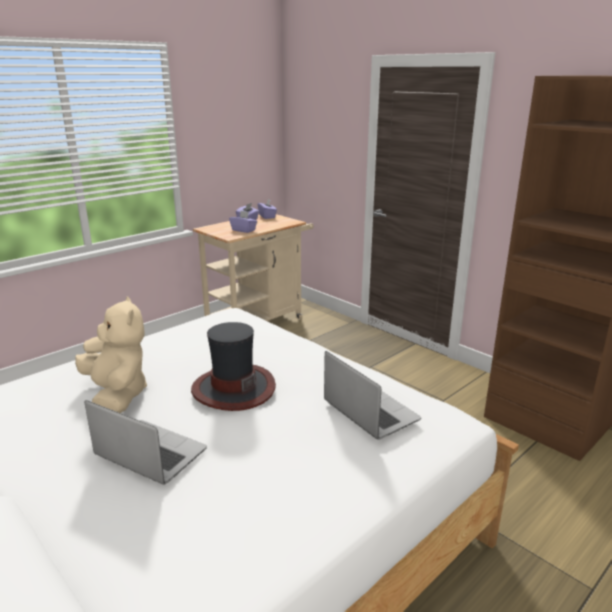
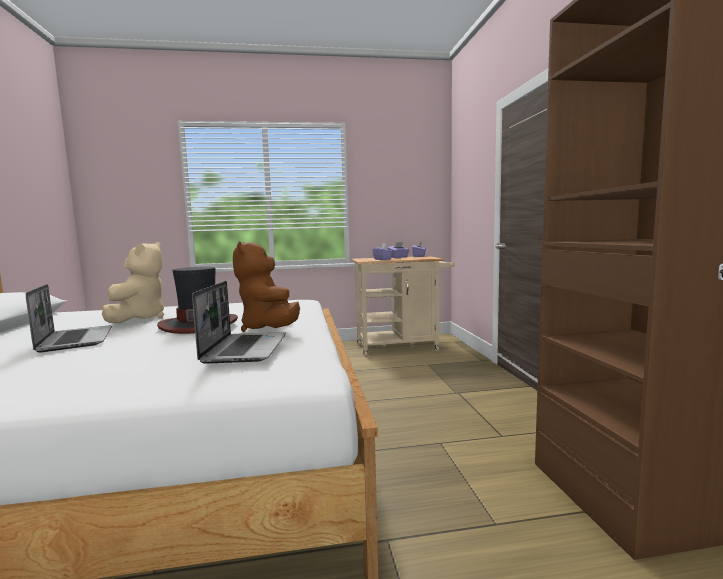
camera: 35 degrees right, 15 degrees down
none -> brown plush toy [233,241,300,332]

